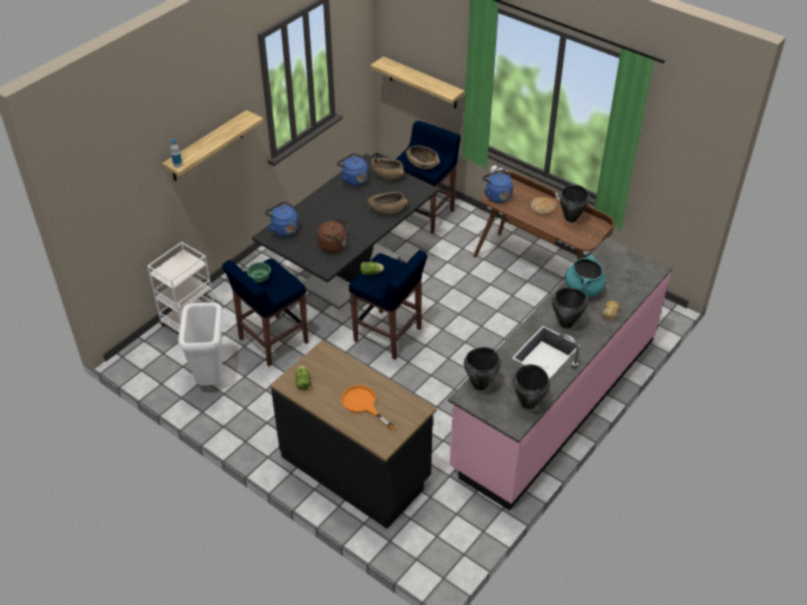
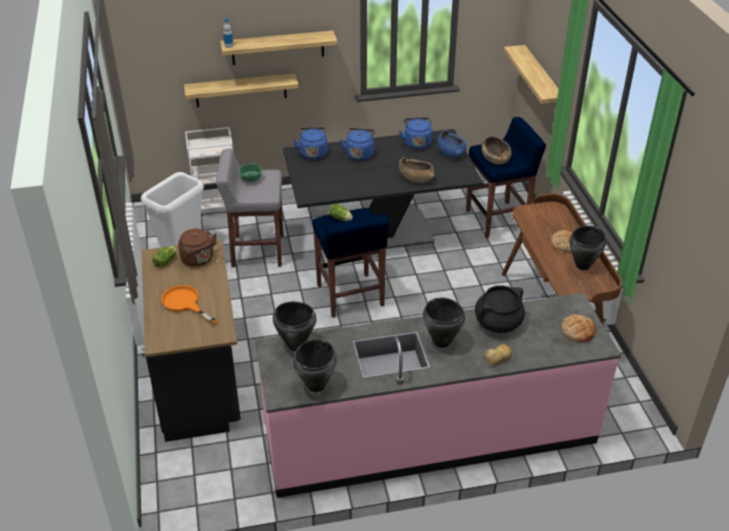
camera: 40 degrees right, 5 degrees down
blue stool [222,259,308,366] -> grey stool [216,149,284,267]
brown kettle [318,219,350,253] -> brown kettle moved to [178,229,217,266]
orange frying pan [341,385,396,430] -> orange frying pan turned 45 degrees counterclockwise [161,285,218,325]
brown bowl [371,157,404,180] -> blue bowl [438,130,467,158]
blue kettle [483,170,513,203] -> blue kettle moved to [340,128,375,161]
turquoise cooking pot [565,255,606,297] -> black cooking pot [475,285,525,333]
none -> shelf [184,73,299,107]
none -> bread [561,314,596,342]

